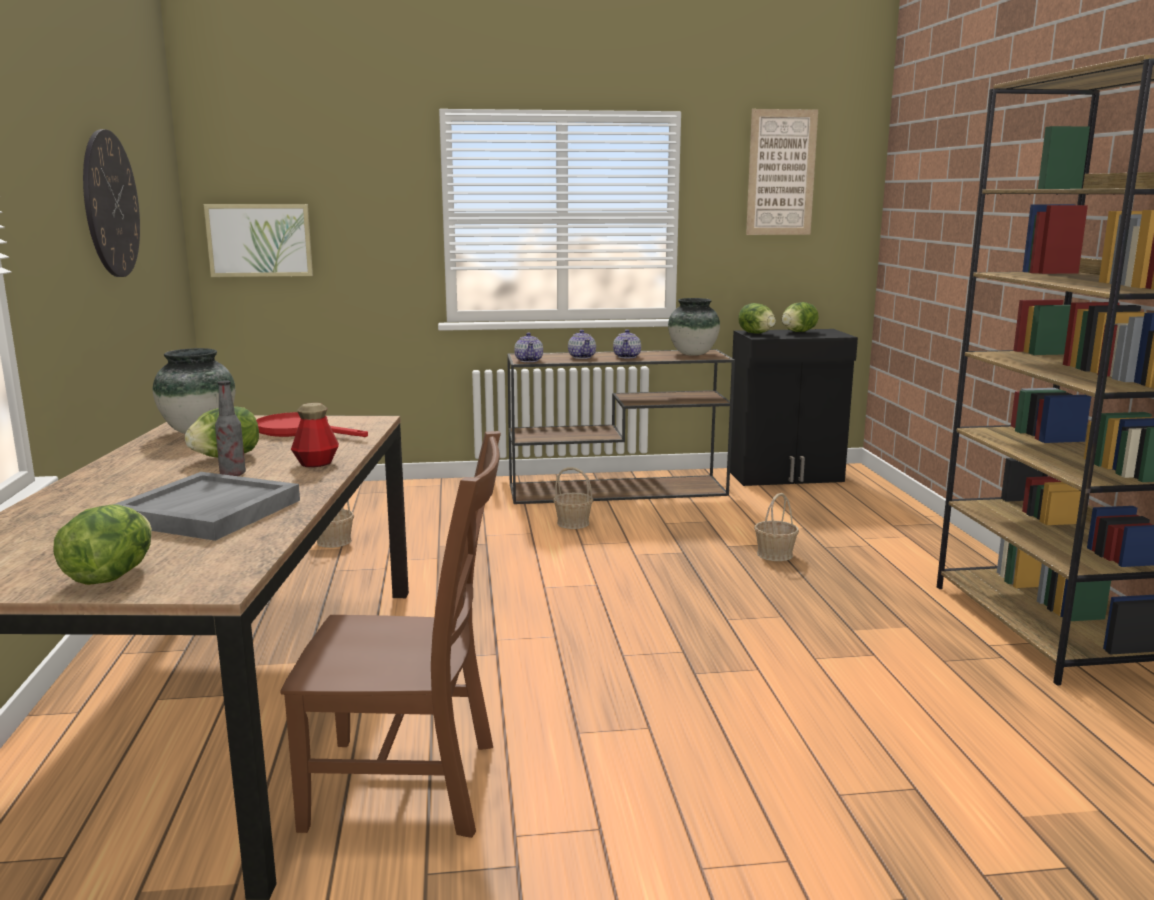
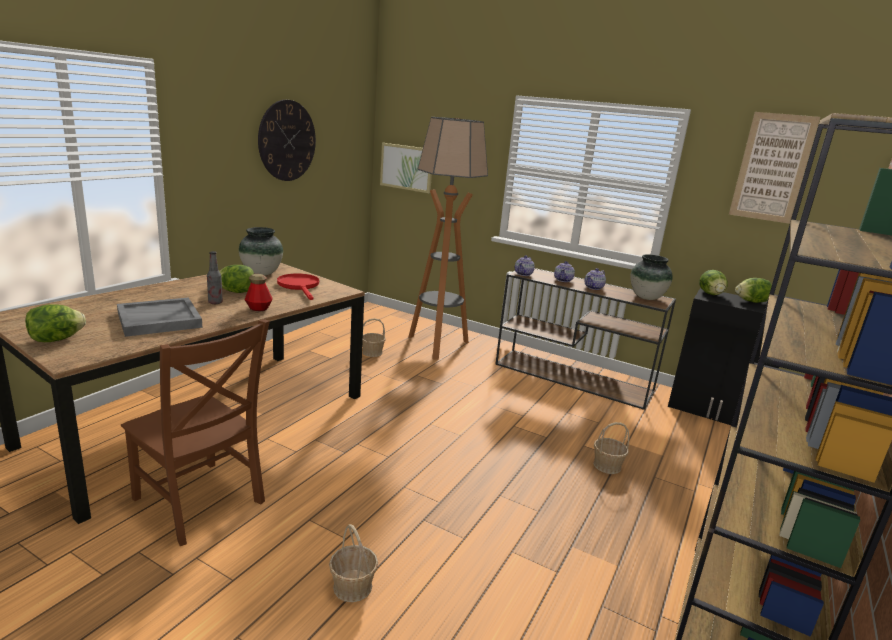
camera: 35 degrees right, 5 degrees up
basket [553,467,593,529] -> basket moved to [329,524,378,602]
none -> floor lamp [409,117,488,360]

